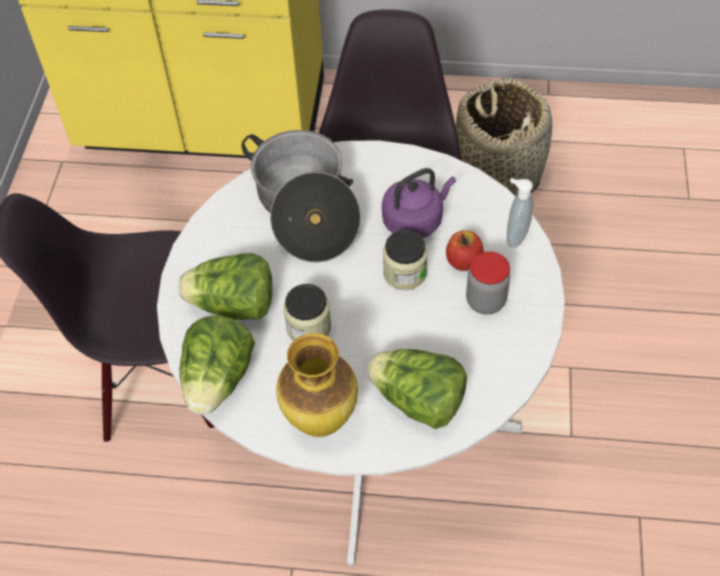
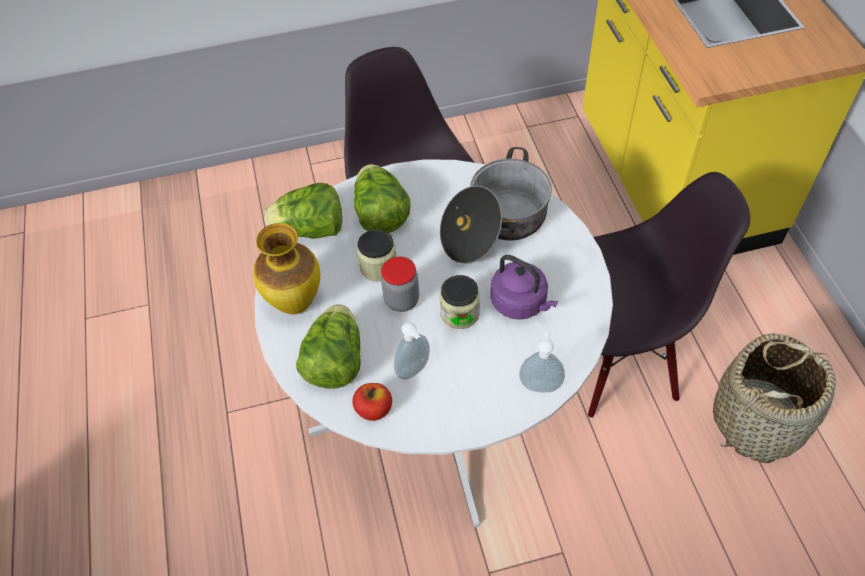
camera: 70 degrees right, 0 degrees up
apple [446,230,484,271] -> apple moved to [353,383,392,421]
jar [466,251,510,315] -> jar moved to [381,257,419,312]
none -> soap dispenser [394,322,430,380]

